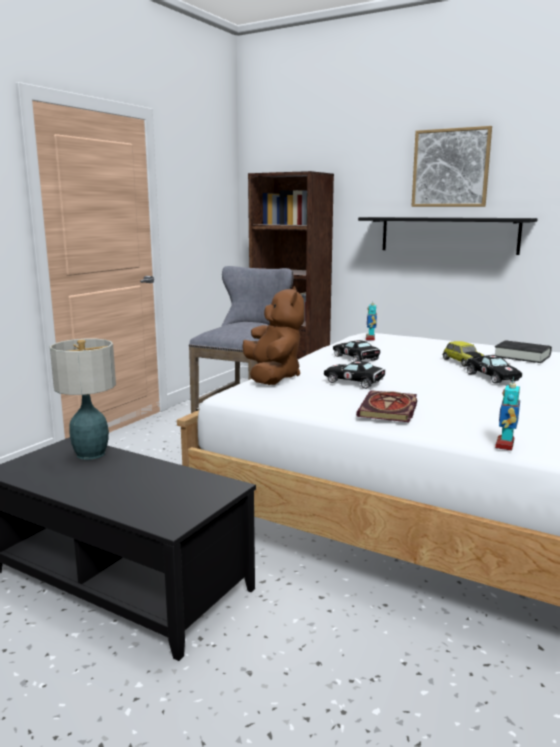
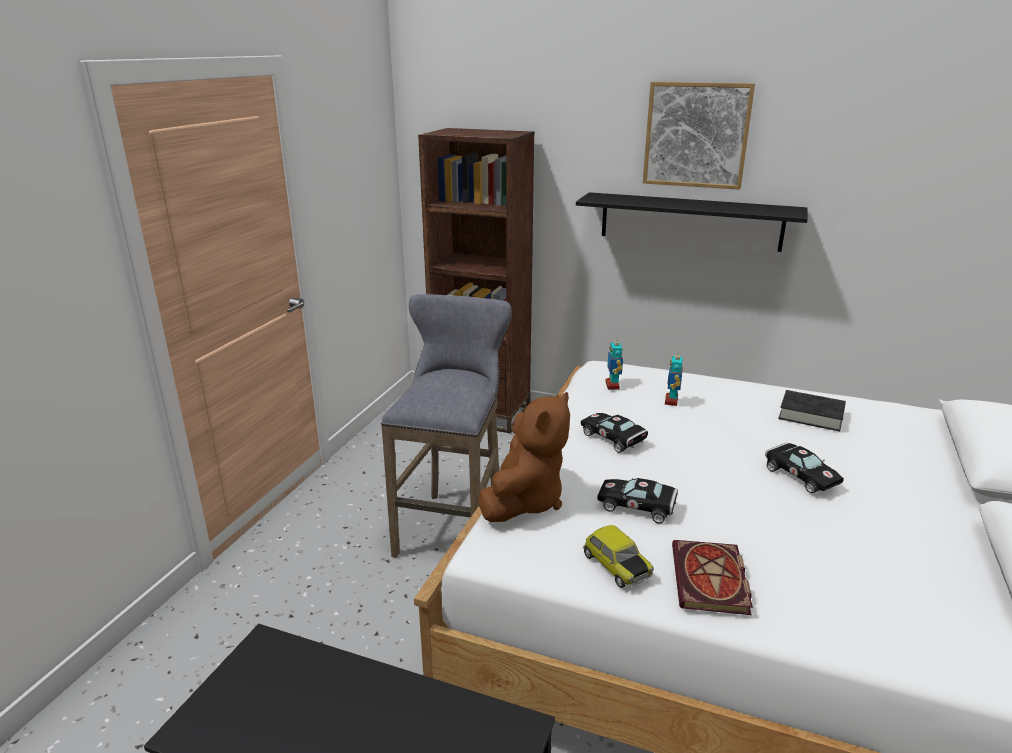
camera: 10 degrees left, 10 degrees up
table lamp [50,339,116,460] -> none
brown plush toy [242,286,305,385] -> brown plush toy turned 45 degrees clockwise [478,392,570,522]
toy car [442,341,485,367] -> toy car moved to [583,525,654,588]
toy robot [495,376,520,451] -> toy robot moved to [665,355,683,406]

